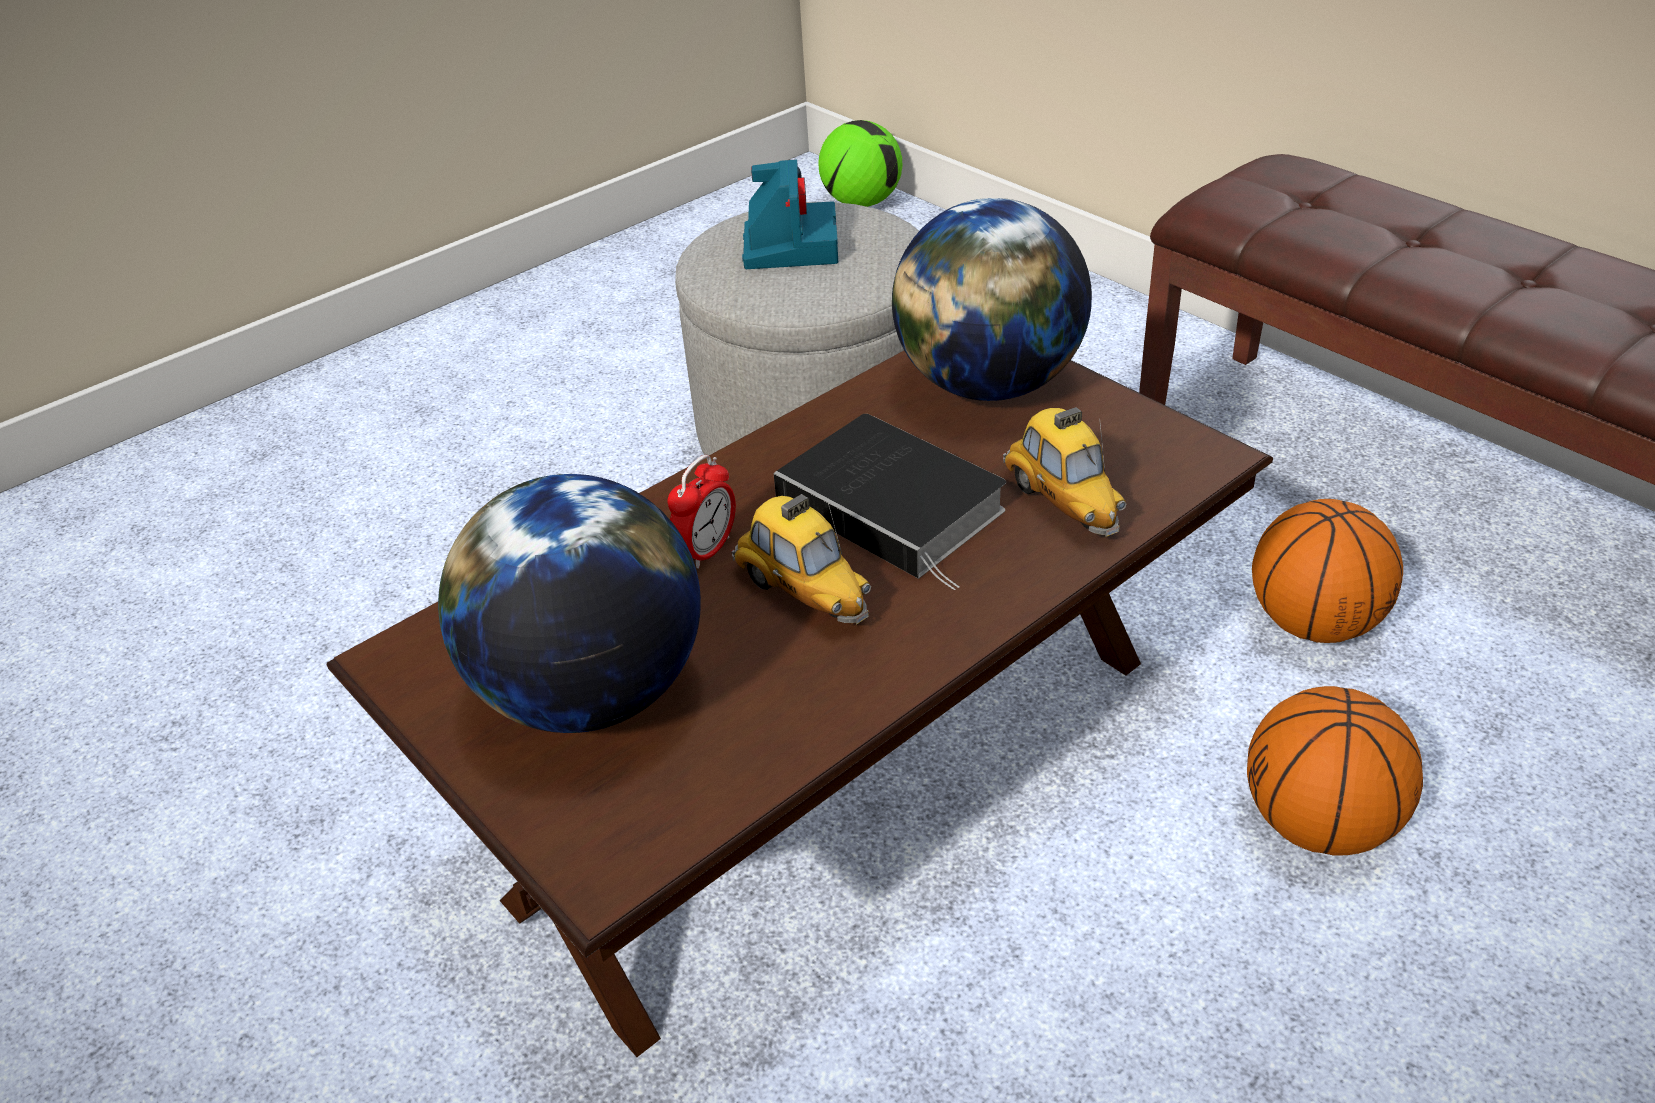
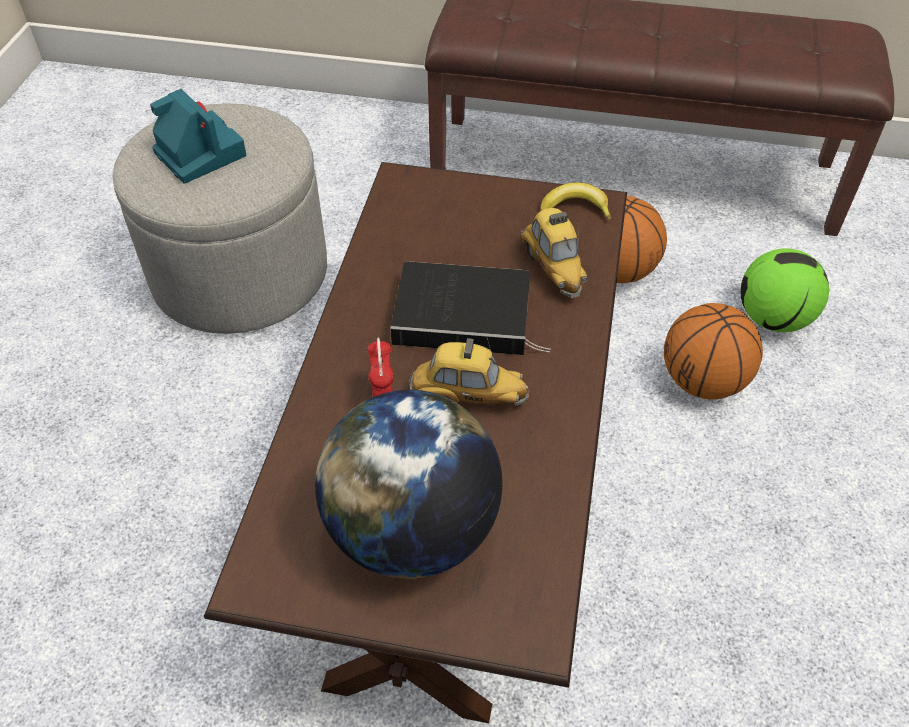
camera: 40 degrees left, 10 degrees up
football [818,120,902,207] -> football moved to [740,248,829,332]
globe [892,198,1092,401] -> none
toy car [1003,407,1127,537] -> toy car turned 45 degrees clockwise [521,208,588,298]
none -> banana [540,183,611,220]

